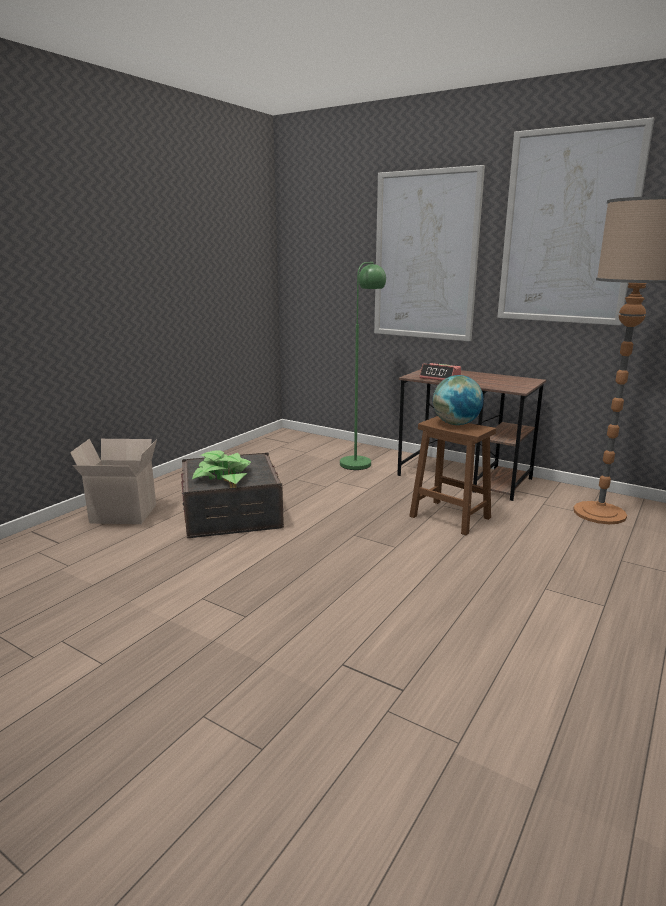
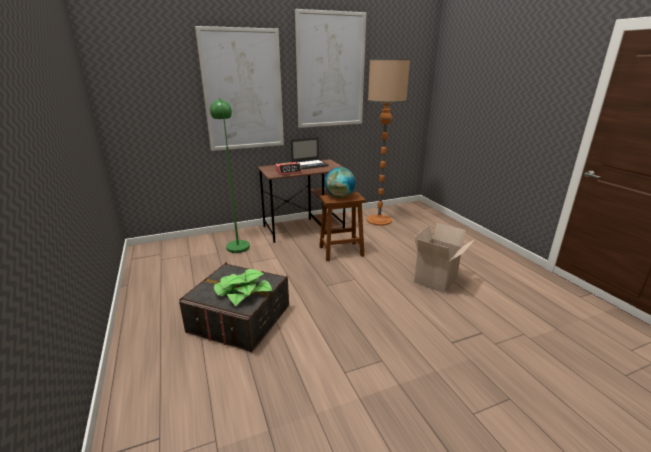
camera: 55 degrees left, 5 degrees up
cardboard box [70,439,157,524] -> cardboard box moved to [414,223,475,293]
none -> laptop [291,137,329,170]

